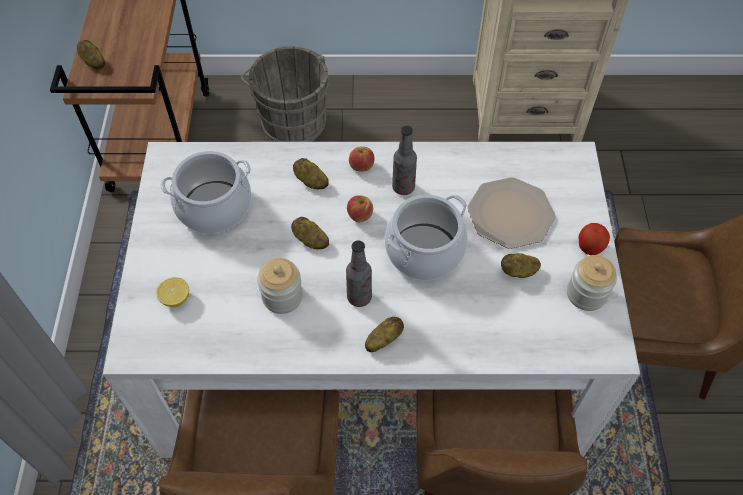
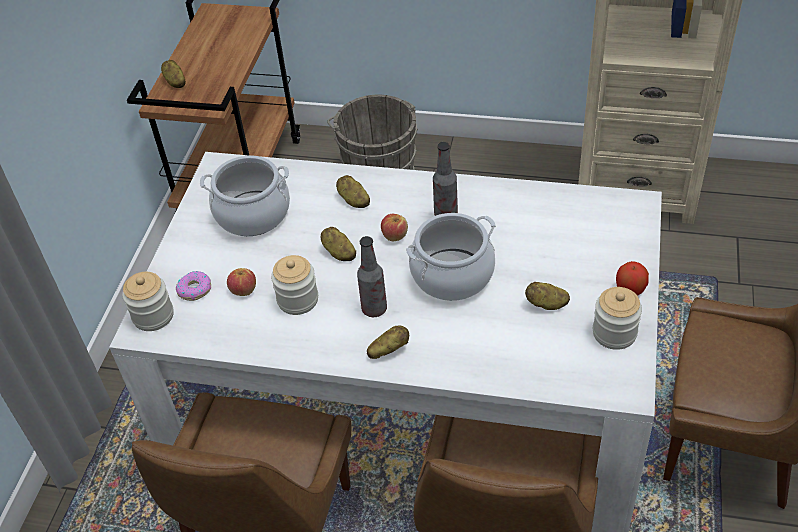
camera: 15 degrees right, 10 degrees down
lemon [156,277,189,307] -> donut [176,271,211,301]
apple [349,147,375,172] -> apple moved to [227,268,256,296]
plate [467,177,555,249] -> none
none -> jar [122,272,174,331]

